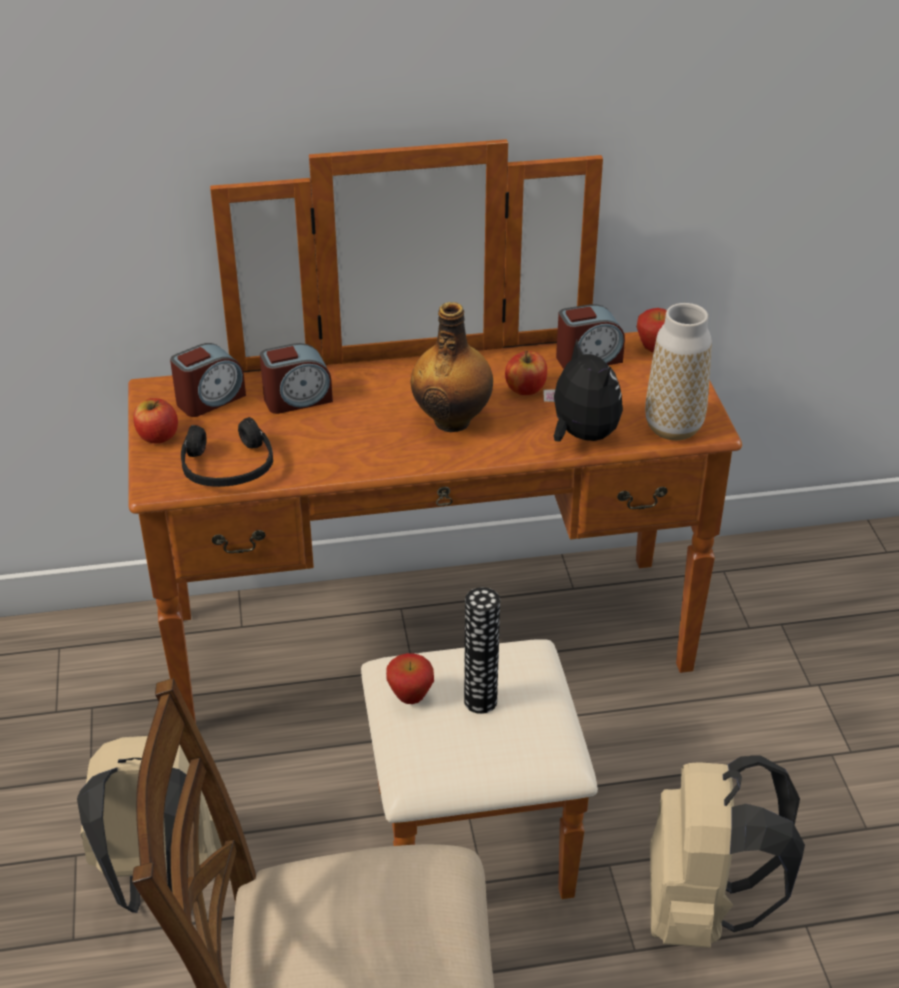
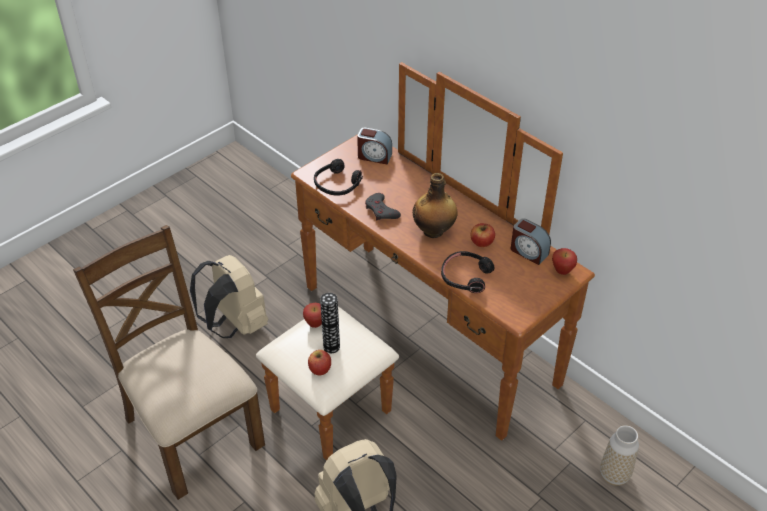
camera: 55 degrees right, 5 degrees up
apple [133,398,178,444] -> apple moved to [308,350,331,375]
alarm clock [260,343,333,414] -> none
plush toy [543,340,623,442] -> black headphones [441,251,495,293]
vase [645,303,712,440] -> vase moved to [600,425,639,486]
none -> grey game controller [365,193,401,220]

